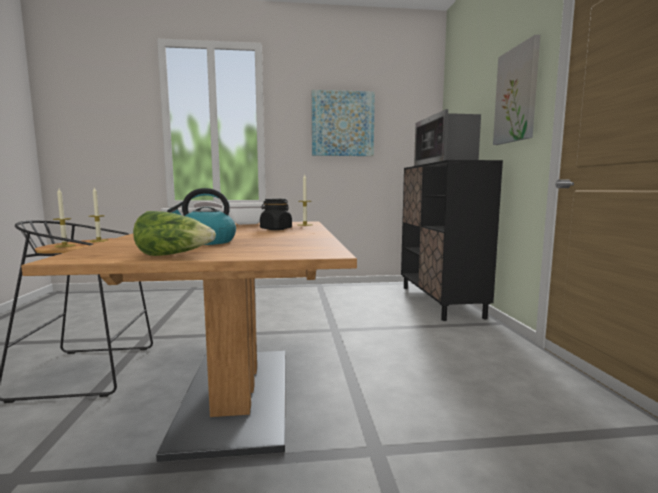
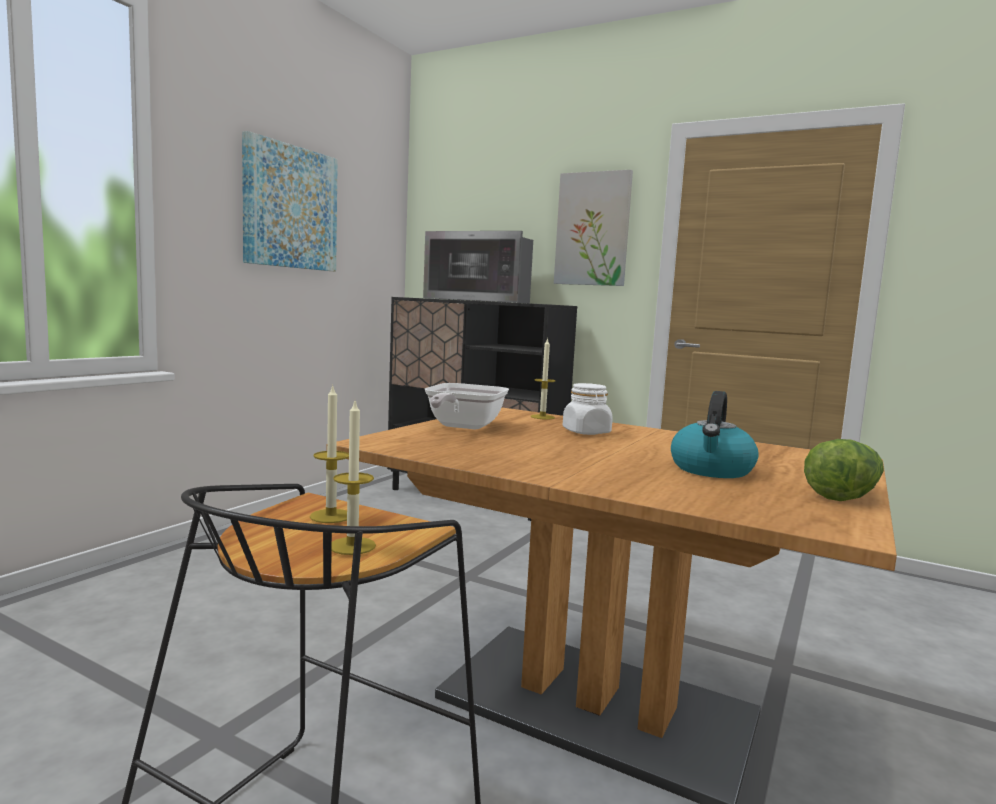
camera: 55 degrees left, 0 degrees up
black jar [260,199,292,230] -> white jar [563,383,613,435]

